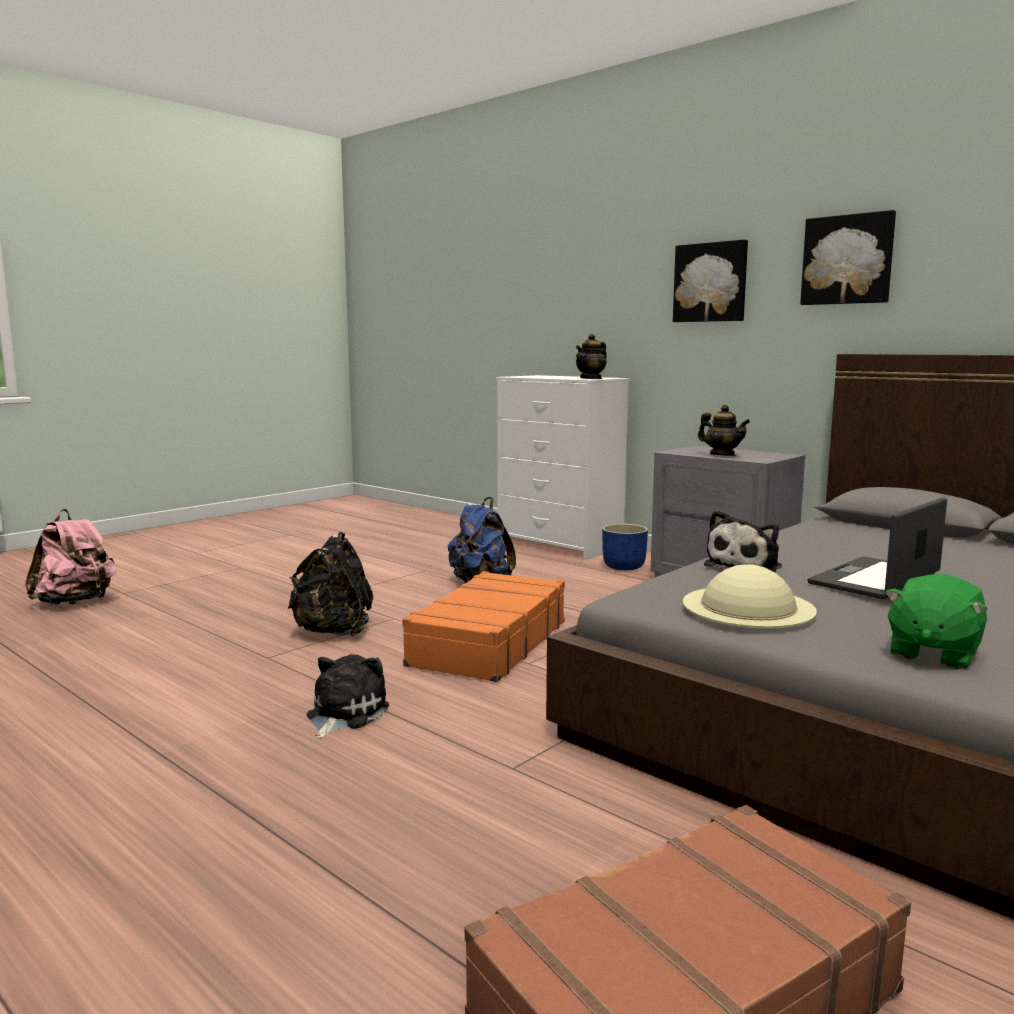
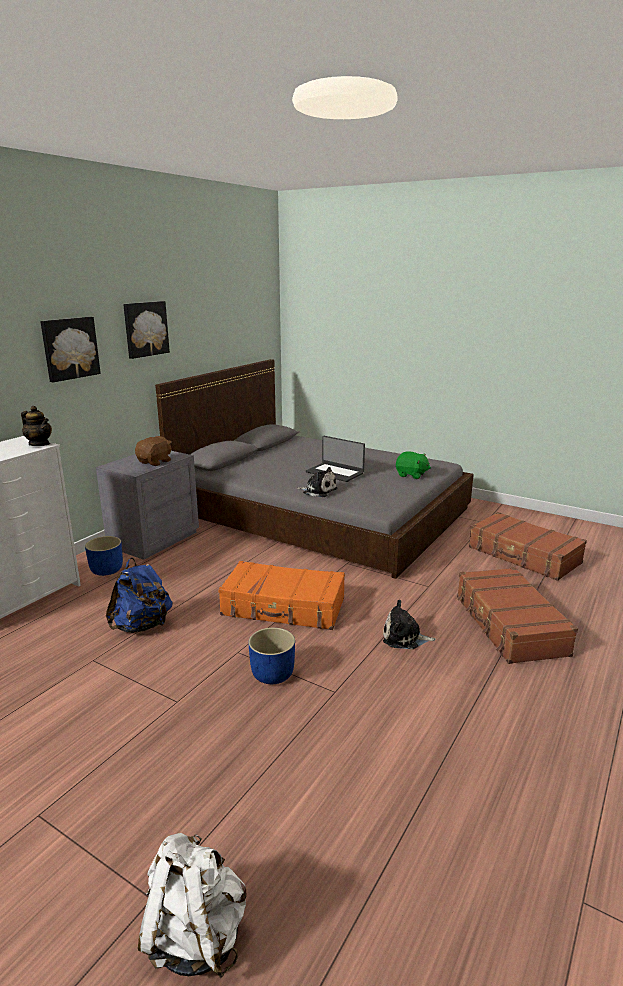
camera: 100 degrees left, 10 degrees up
pink backpack [25,509,117,604] -> white backpack [138,833,246,979]
black backpack [288,532,374,636] -> blue planter [248,628,295,684]
beige hat [683,564,817,628] -> none
teapot [698,405,750,456] -> brown plush toy [135,436,172,466]
none -> brown suitcase [457,567,578,664]

